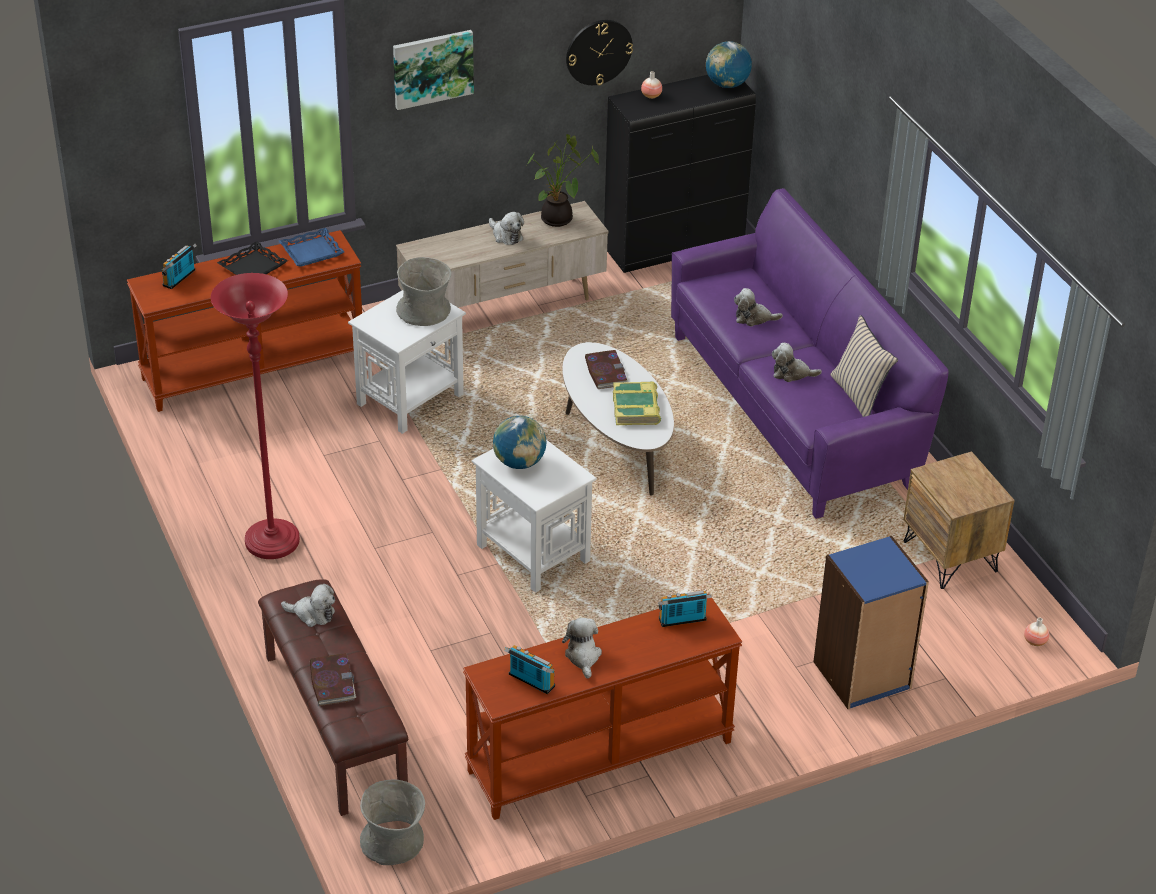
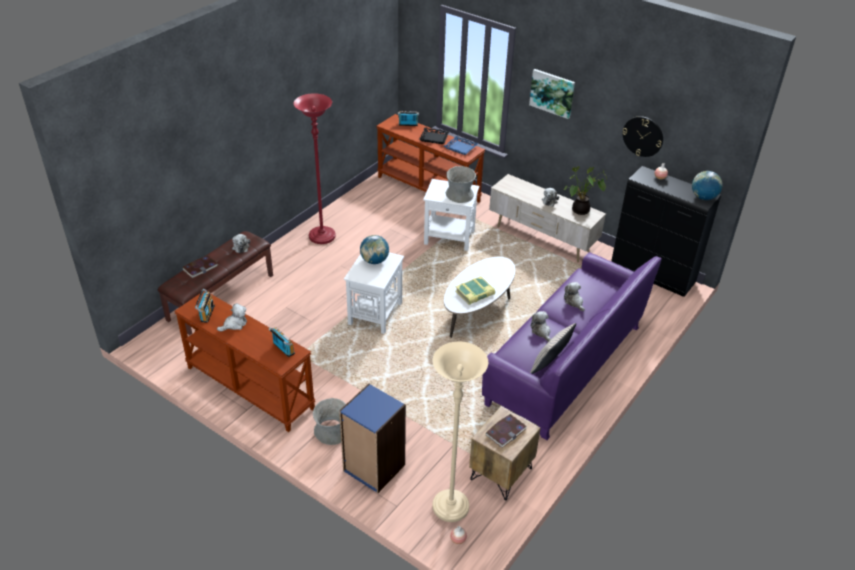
camera: 60 degrees right, 0 degrees up
grey vase [360,779,425,865] -> grey vase moved to [313,398,346,445]
book [585,350,628,389] -> book moved to [486,414,526,448]
none -> beige floor lamp [432,342,488,522]

